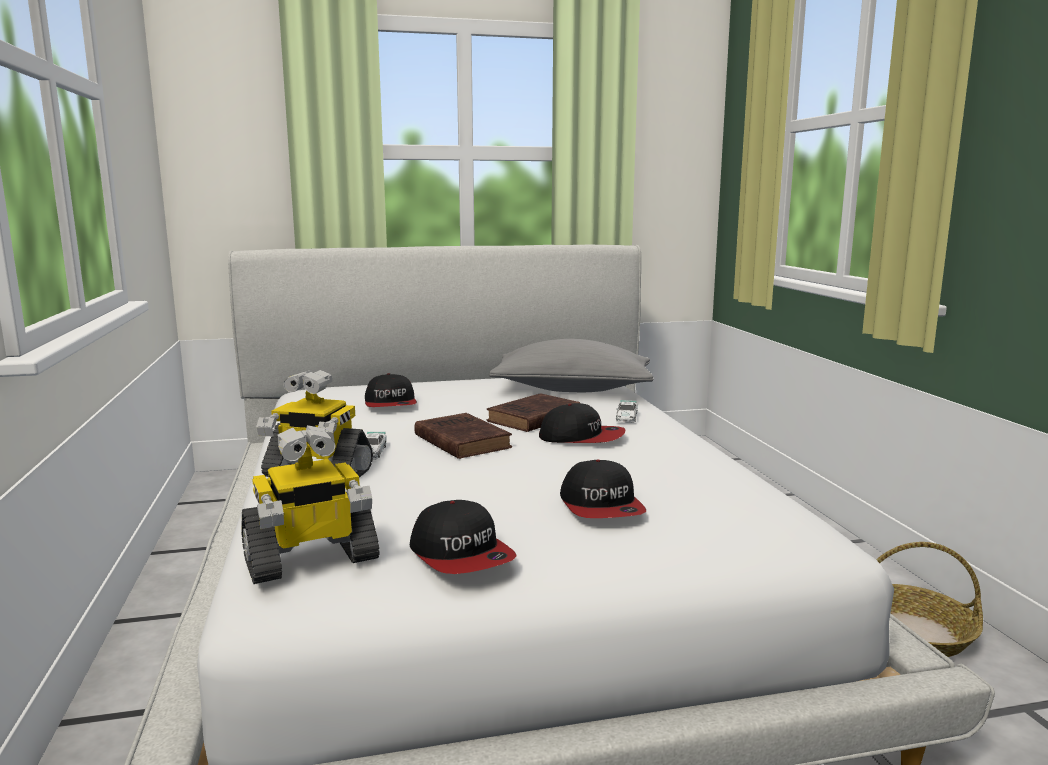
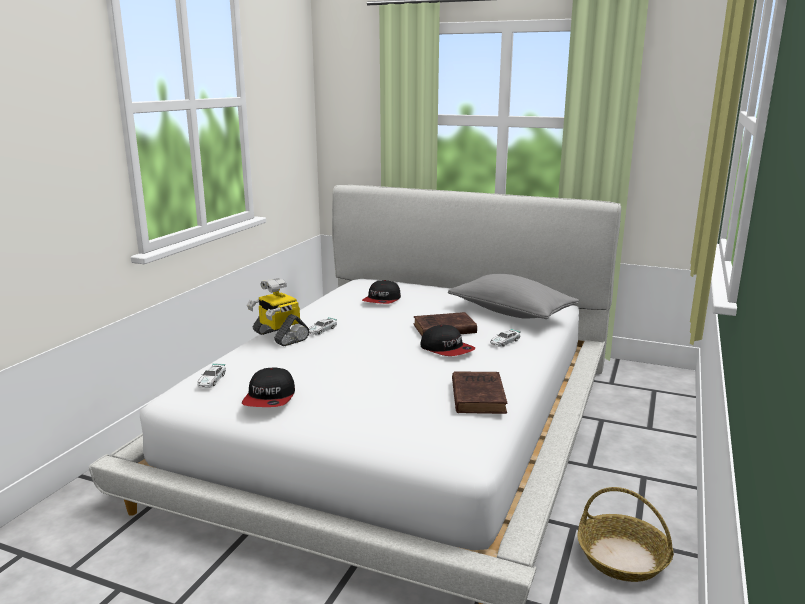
camera: 35 degrees right, 5 degrees up
toy robot [241,425,380,584] -> toy car [197,363,226,388]
brown book [414,413,512,459] -> brown book moved to [452,371,507,414]
cap [560,460,646,518] -> none

